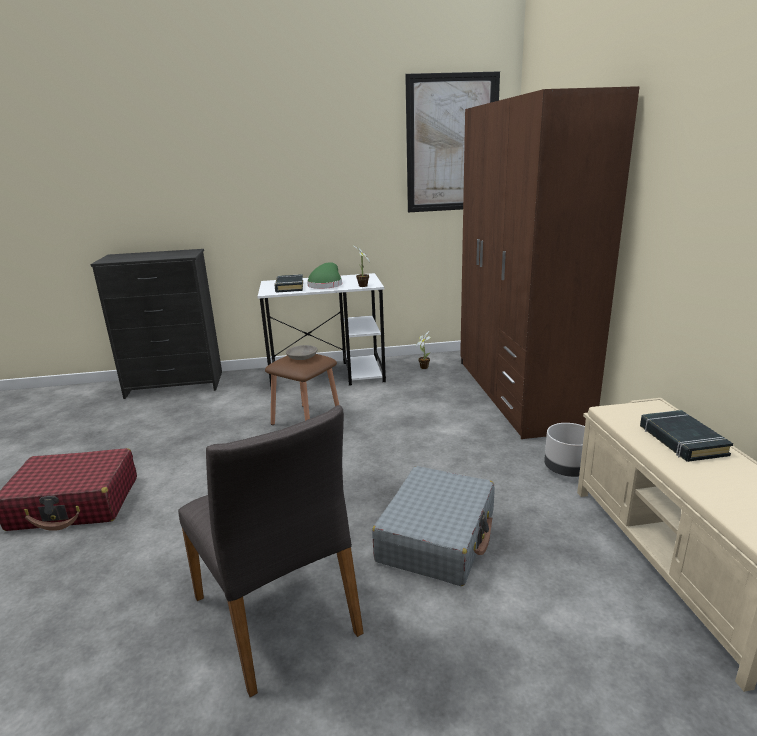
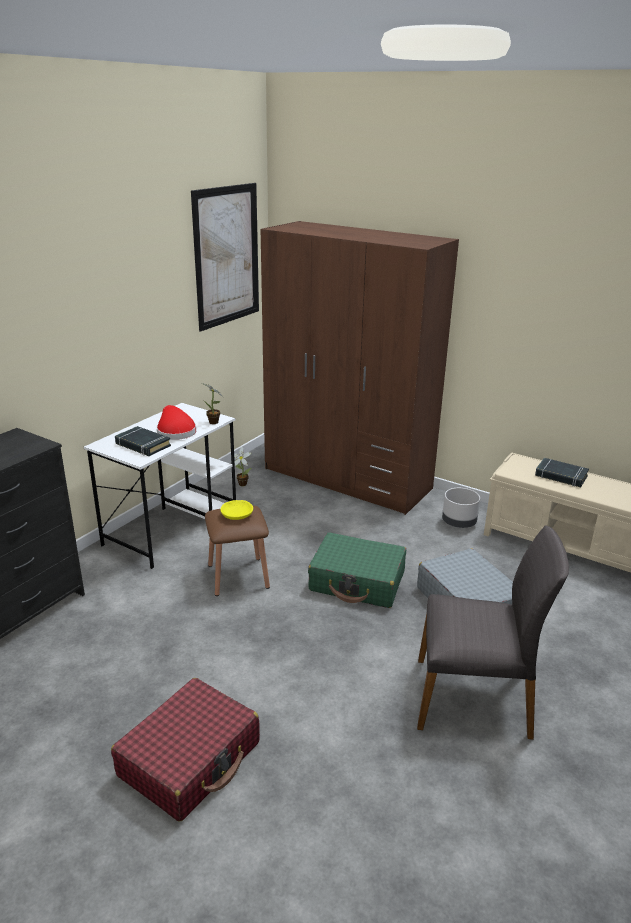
camera: 50 degrees left, 5 degrees up
grey bowl [286,345,317,360] -> yellow bowl [220,500,253,520]
green hat [307,262,342,289] -> red hat [157,405,196,440]
none -> green suitcase [308,532,406,608]

